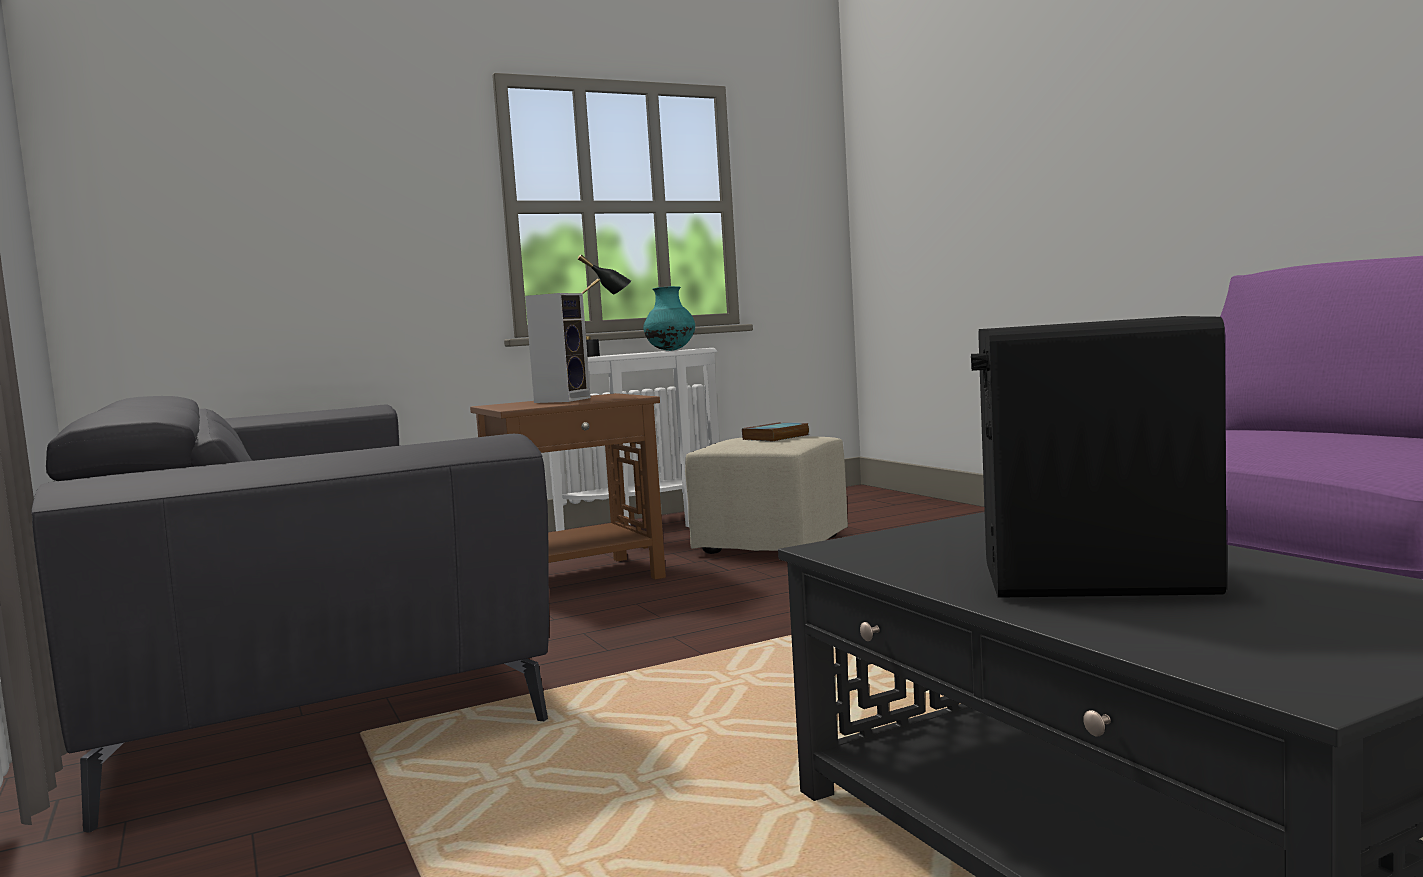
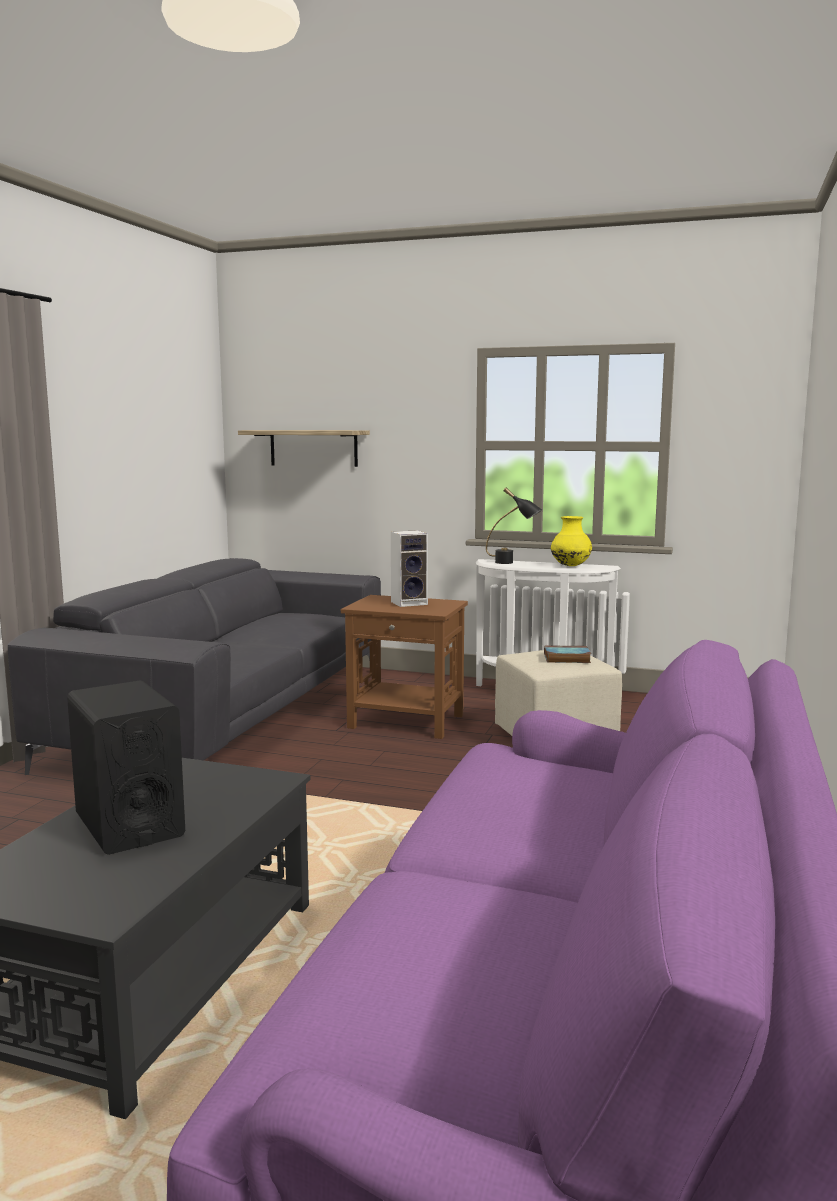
camera: 45 degrees right, 5 degrees up
turquoise vase [643,286,695,351] -> yellow vase [551,516,592,566]
none -> shelf [238,430,370,467]

